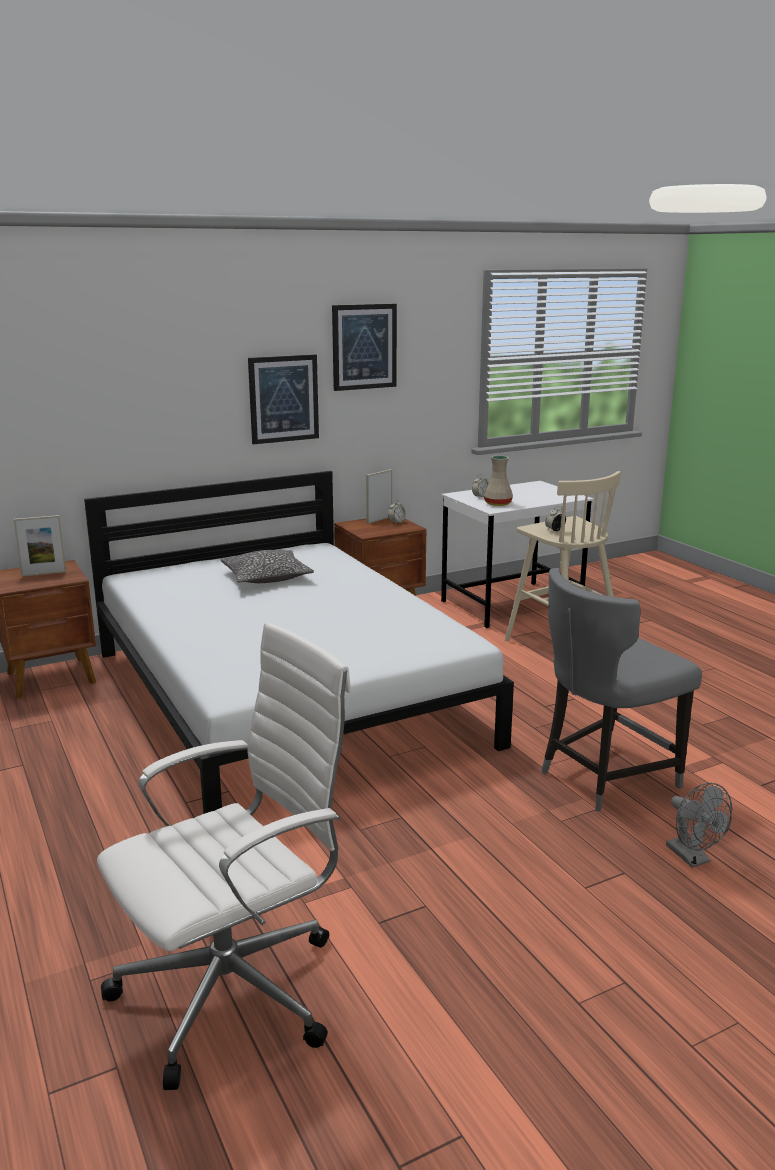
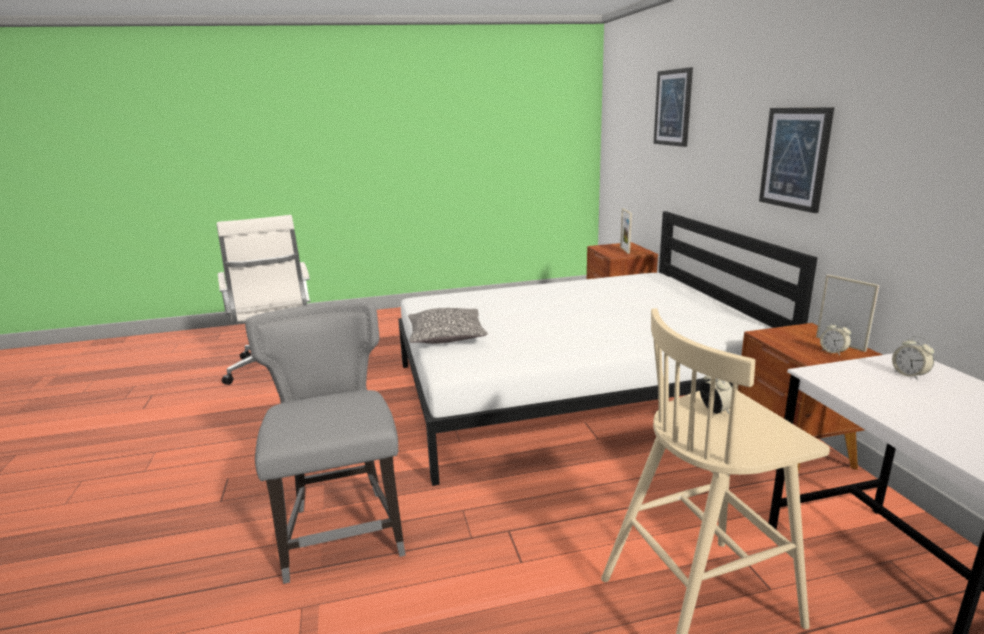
camera: 105 degrees right, 0 degrees up
pillow [220,550,314,583] -> pillow moved to [408,308,488,344]
picture [332,304,397,391] -> picture moved to [654,67,693,147]
beige vase [484,456,513,506] -> none
grey fan [666,783,732,867] -> none

